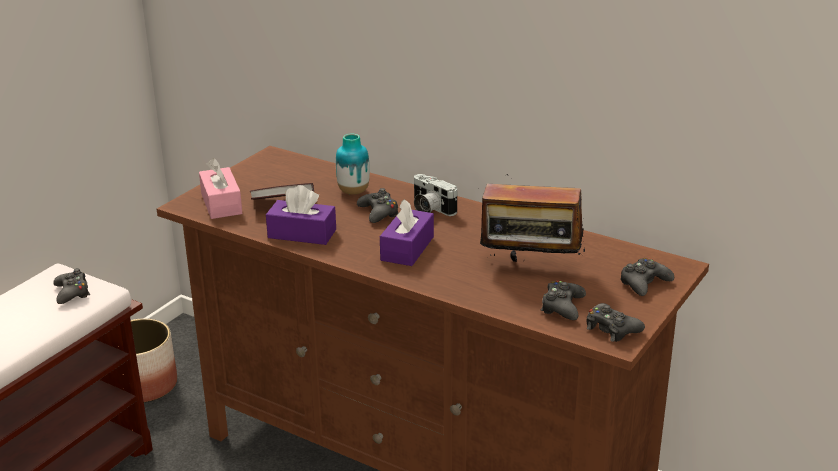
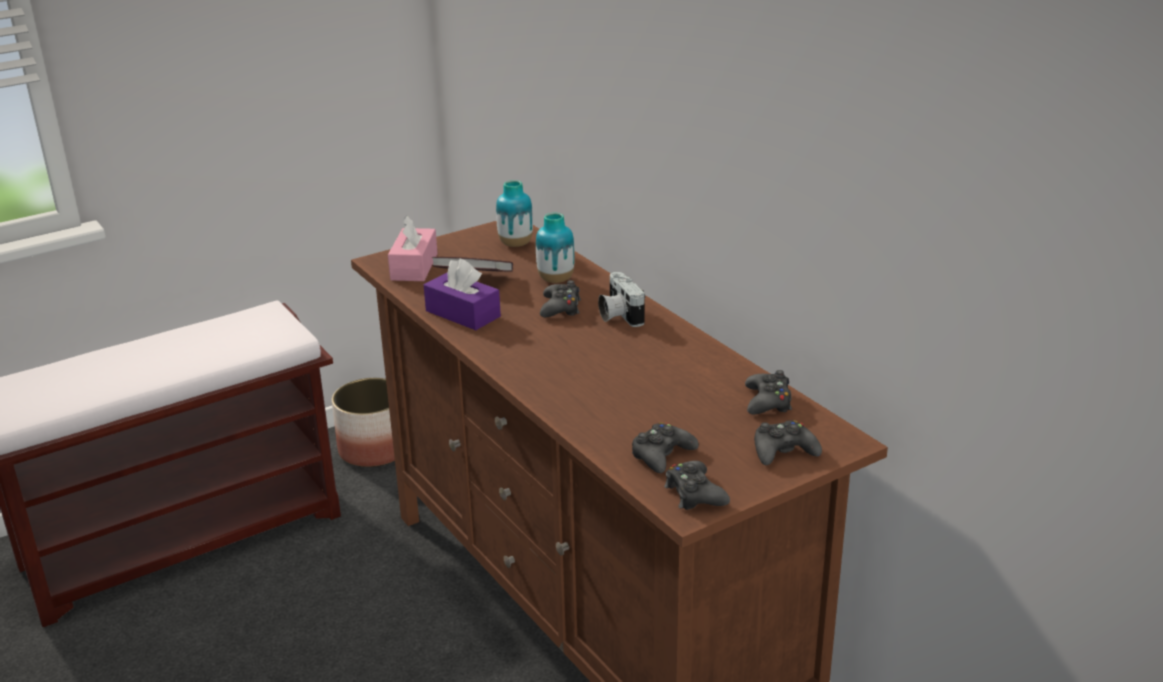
camera: 25 degrees right, 0 degrees up
black game controller [53,268,90,304] -> black game controller moved to [745,370,792,414]
purple tissue box [380,199,434,266] -> none
radio [480,174,586,262] -> none
none -> vase [496,180,533,247]

